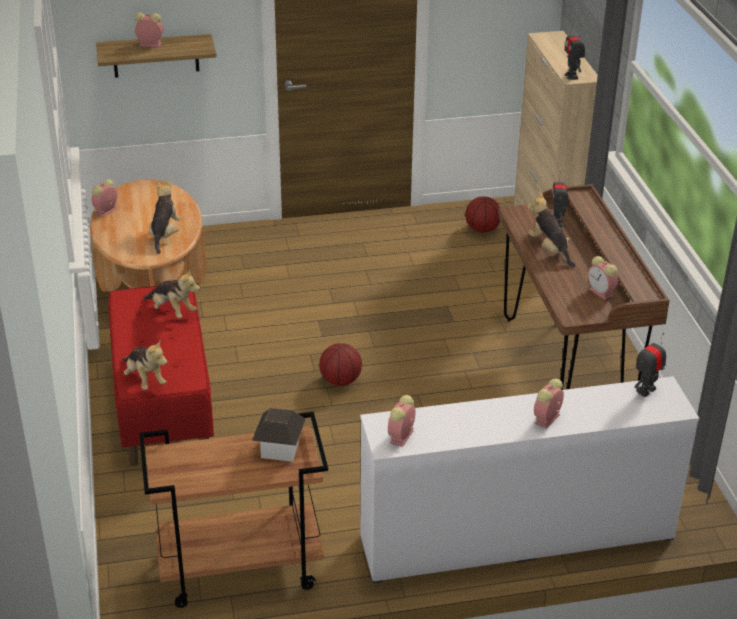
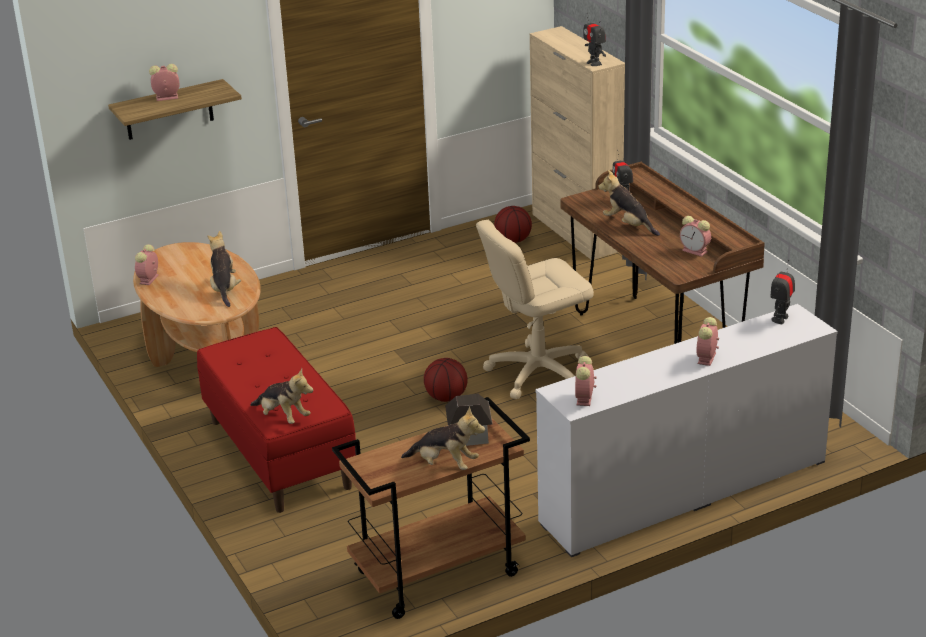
camera: 15 degrees left, 5 degrees down
plush toy [143,269,200,318] -> plush toy moved to [401,407,485,470]
none -> beige office chair [476,220,594,399]

